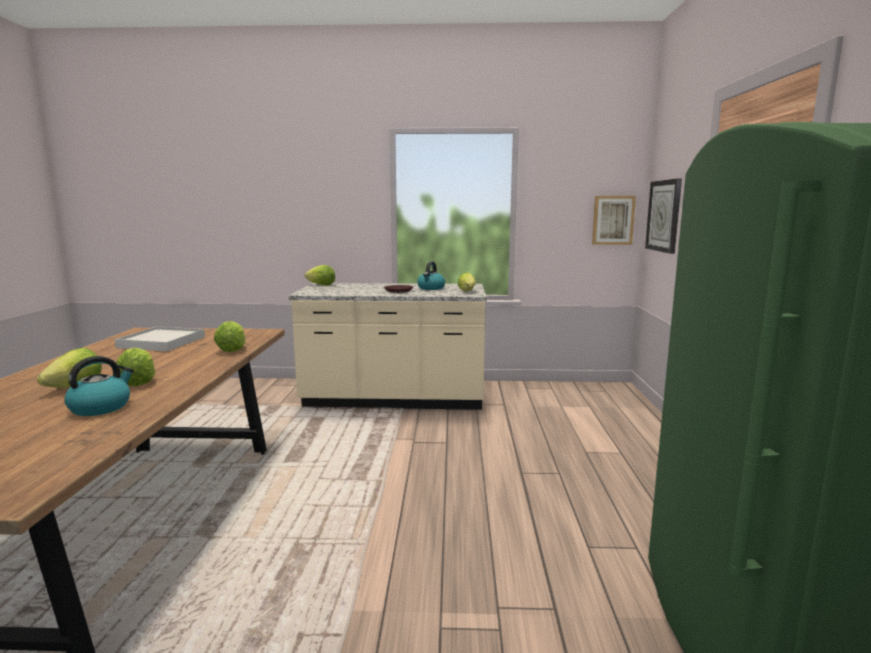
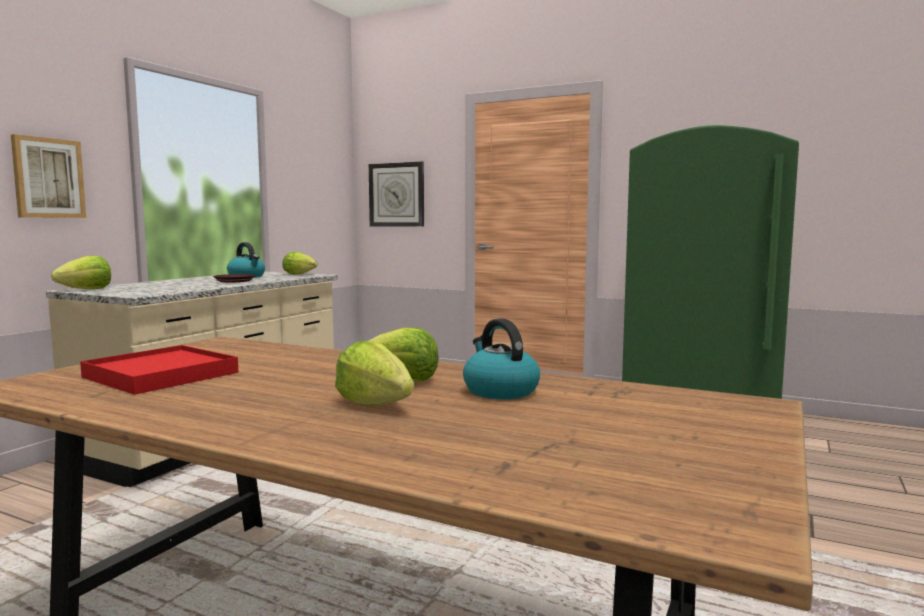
camera: 65 degrees left, 5 degrees down
white tray [115,327,205,351] -> red tray [80,345,238,395]
lettuce [214,321,246,352] -> none
picture [592,196,636,245] -> picture moved to [11,134,86,218]

